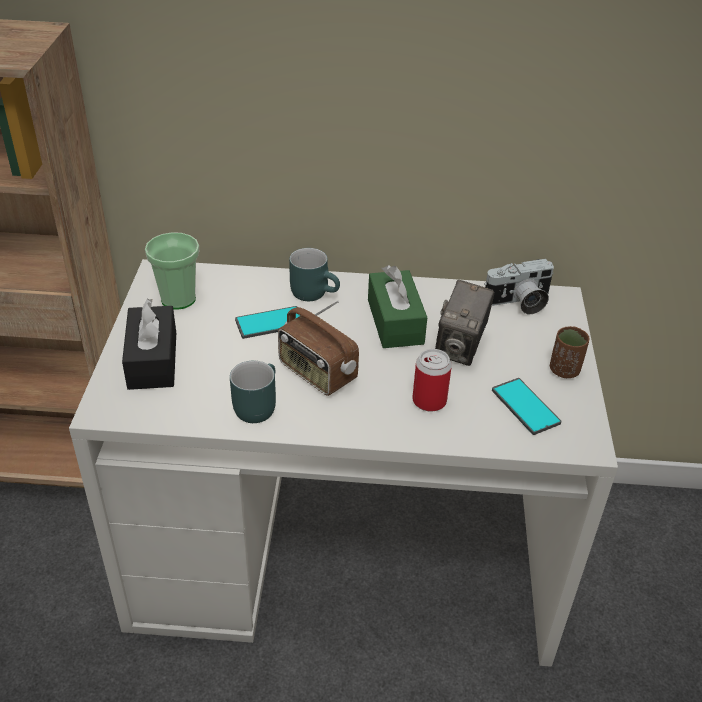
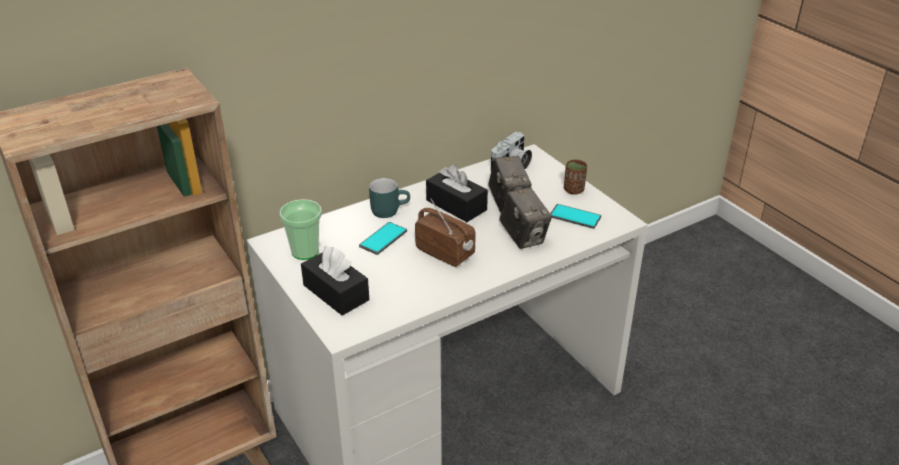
camera: 35 degrees left, 5 degrees down
turquoise mug [230,361,276,423] -> none
radio [278,301,359,396] -> radio turned 150 degrees counterclockwise [415,199,475,267]
green tissue box [368,265,427,348] -> black tissue box [426,164,488,222]
can [412,349,452,412] -> camera [499,187,552,249]

